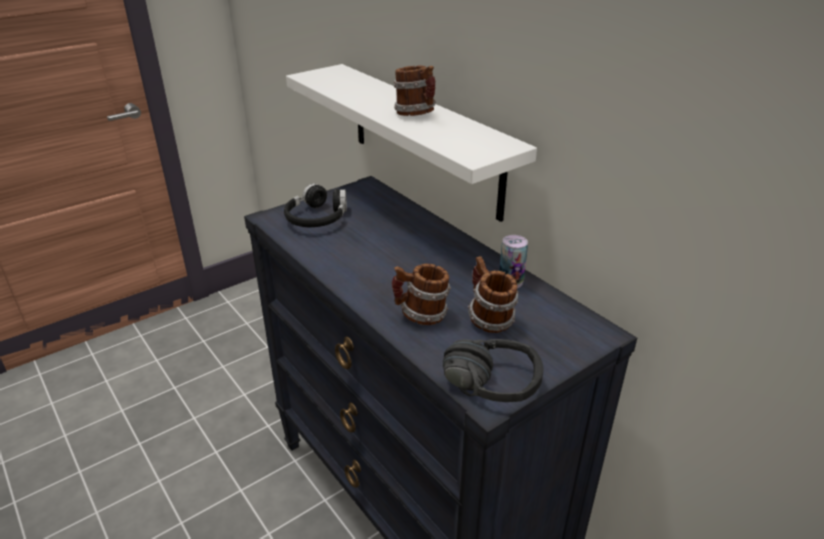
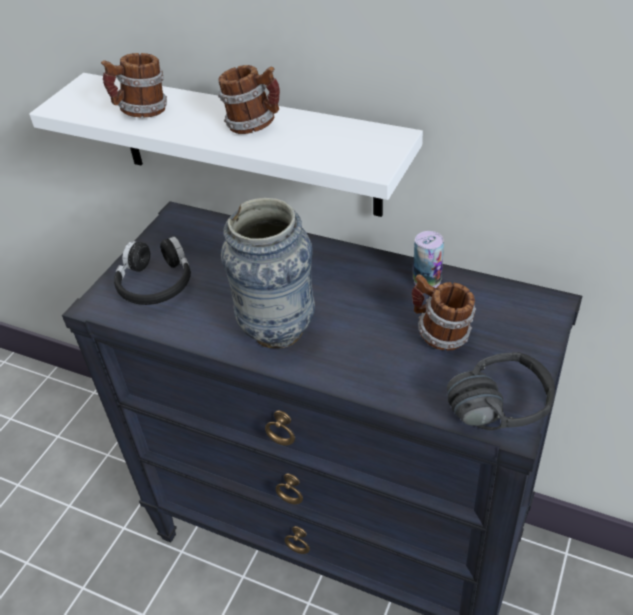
camera: 25 degrees left, 10 degrees up
mug [392,264,451,325] -> mug moved to [101,53,167,117]
none -> vase [221,198,315,348]

